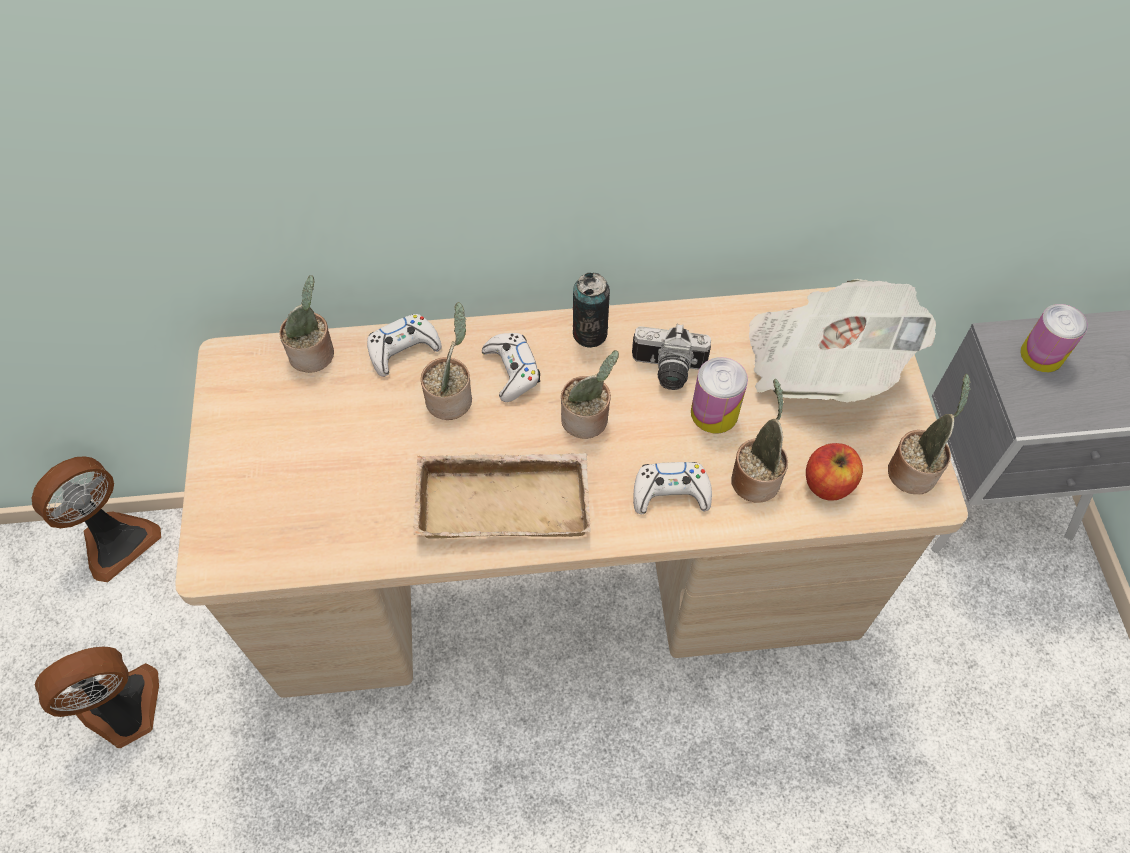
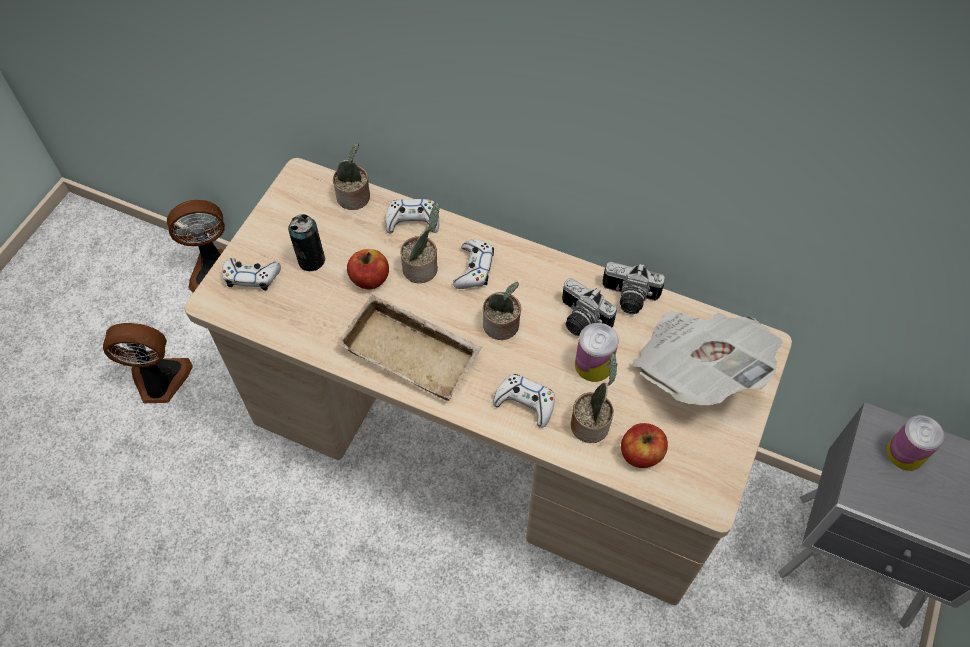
camera: 30 degrees right, 0 degrees up
can [573,273,610,348] -> can moved to [288,214,325,271]
potted plant [888,374,971,494] -> none
none -> white game controller [222,258,281,291]
none -> apple [347,249,389,290]
none -> camera [603,262,665,314]

